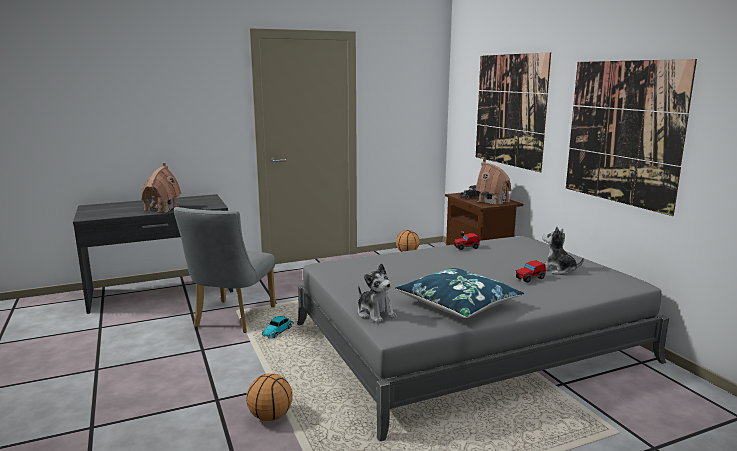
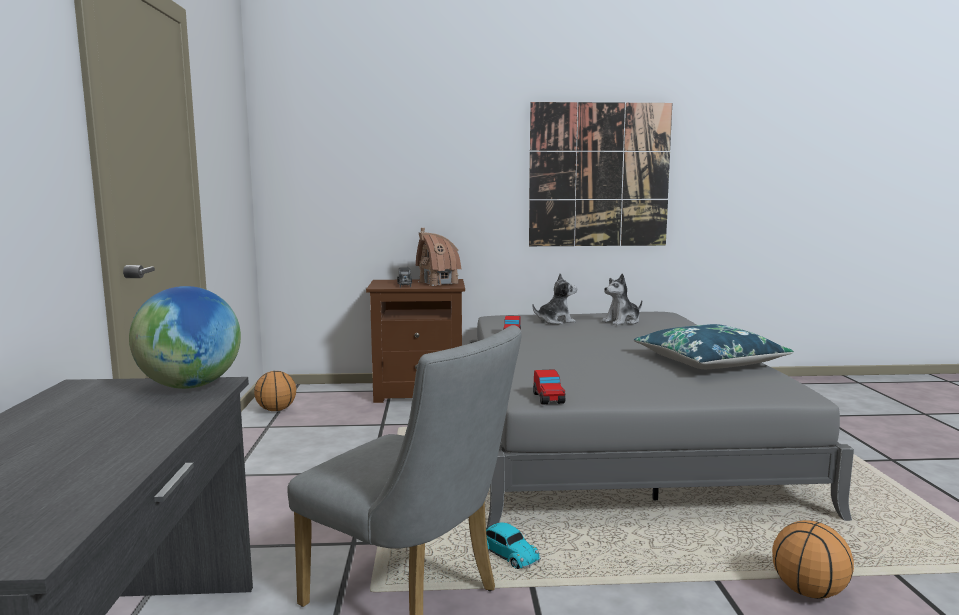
camera: 70 degrees left, 5 degrees down
toy house [142,162,181,212] -> none
plush toy [358,263,397,323] -> plush toy moved to [533,274,577,325]
picture [476,52,551,172] -> none
toy car [516,260,546,283] -> toy car moved to [533,369,565,404]
none -> globe [129,286,241,389]

